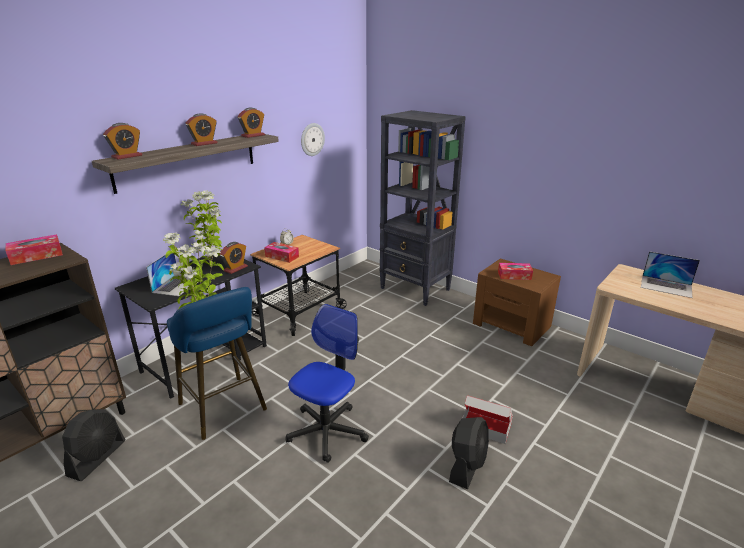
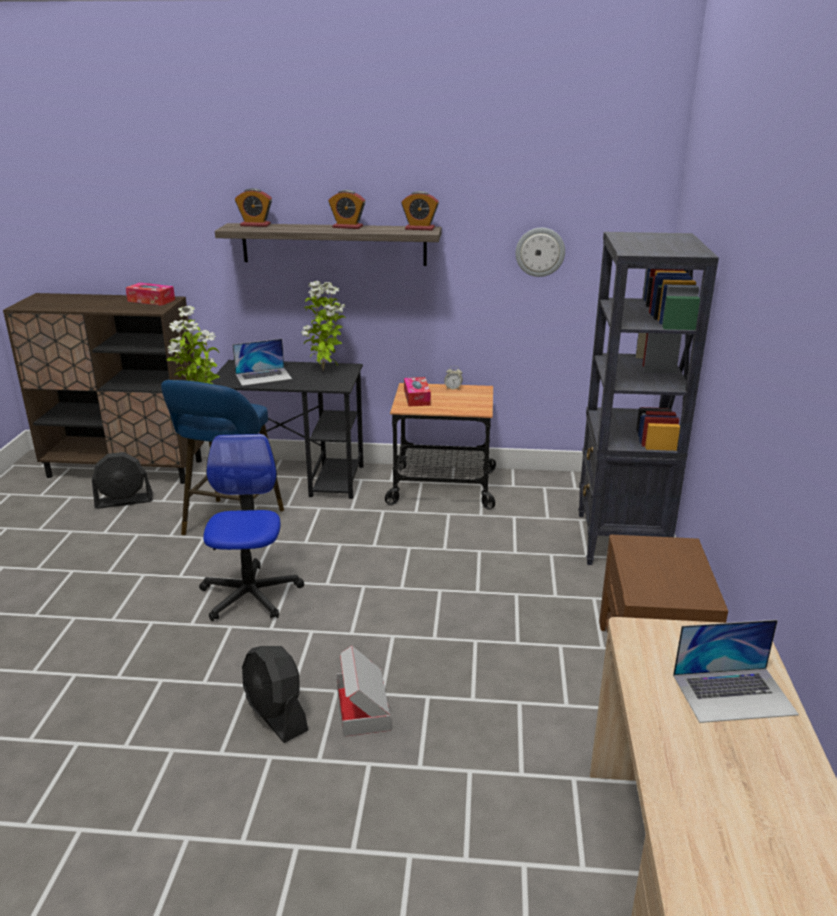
camera: 55 degrees right, 0 degrees up
alarm clock [220,242,248,274] -> none
office chair [286,304,369,463] -> office chair turned 90 degrees counterclockwise [199,434,304,621]
black fan [449,417,489,489] -> black fan turned 60 degrees clockwise [242,646,308,743]
tissue box [498,263,533,280] -> none
laptop [641,251,700,298] -> laptop turned 90 degrees counterclockwise [673,620,799,723]

